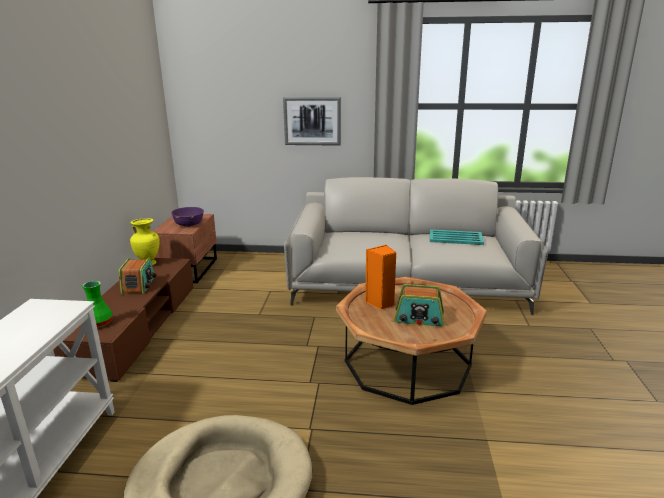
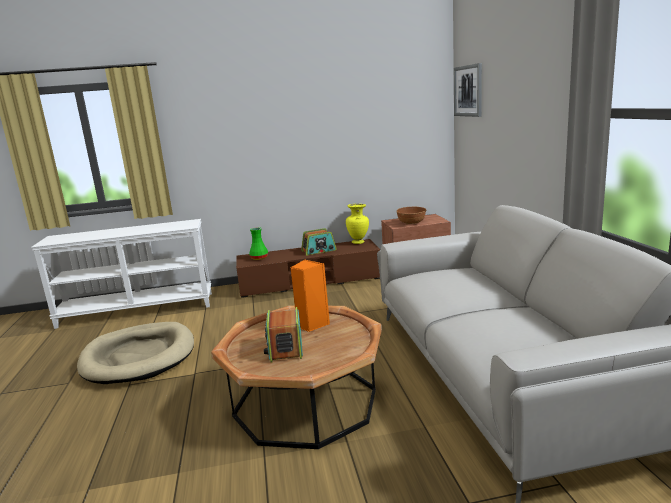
camera: 75 degrees right, 5 degrees down
purple bowl [171,207,204,227] -> brown bowl [396,207,426,224]
picture [283,97,341,146] -> picture moved to [454,63,482,117]
turquoise tray [430,229,484,245] -> none

